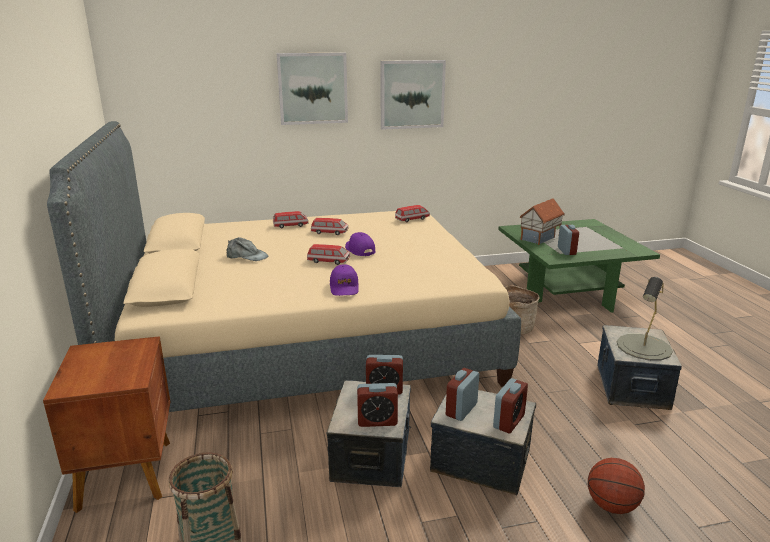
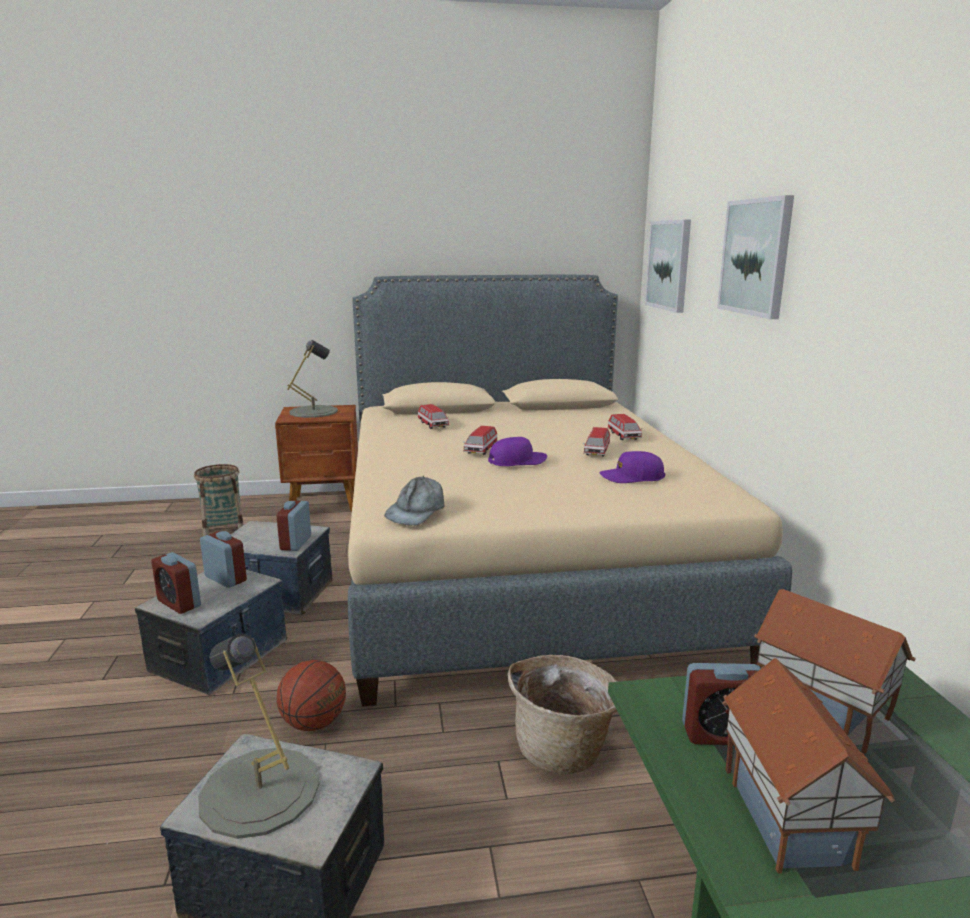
camera: 95 degrees right, 5 degrees down
grey cap [226,237,269,261] -> grey cap moved to [384,476,444,525]
purple cap [330,264,359,296] -> purple cap moved to [600,451,665,483]
alarm clock [357,383,398,427] -> none
picture [380,60,446,130] -> picture moved to [645,219,691,313]
toy car [395,205,430,222] -> toy car moved to [418,404,449,429]
basketball [588,458,645,514] -> basketball moved to [277,660,346,731]
none -> grey table lamp [287,340,338,418]
none -> toy house [722,658,895,874]

